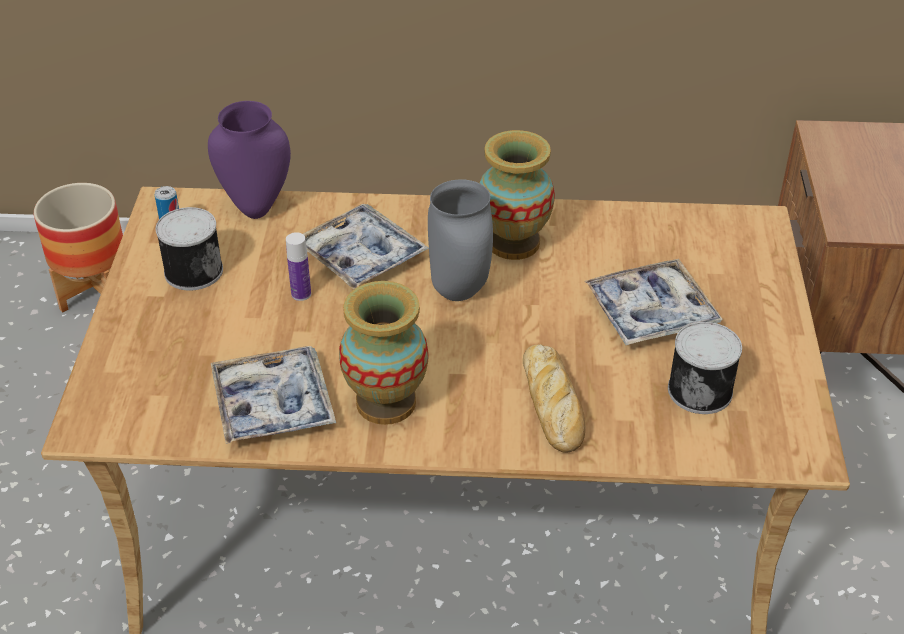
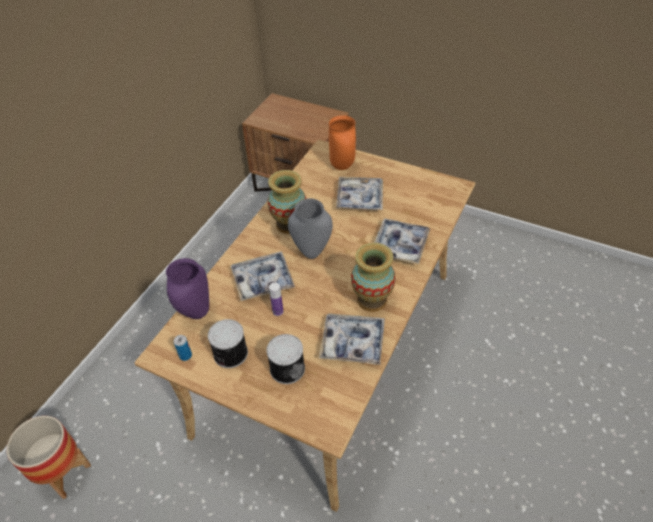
camera: 65 degrees left, 5 degrees up
bread [523,344,585,453] -> tray [374,219,430,264]
can [668,322,742,414] -> can moved to [266,334,305,384]
none -> orange vase [329,115,356,170]

